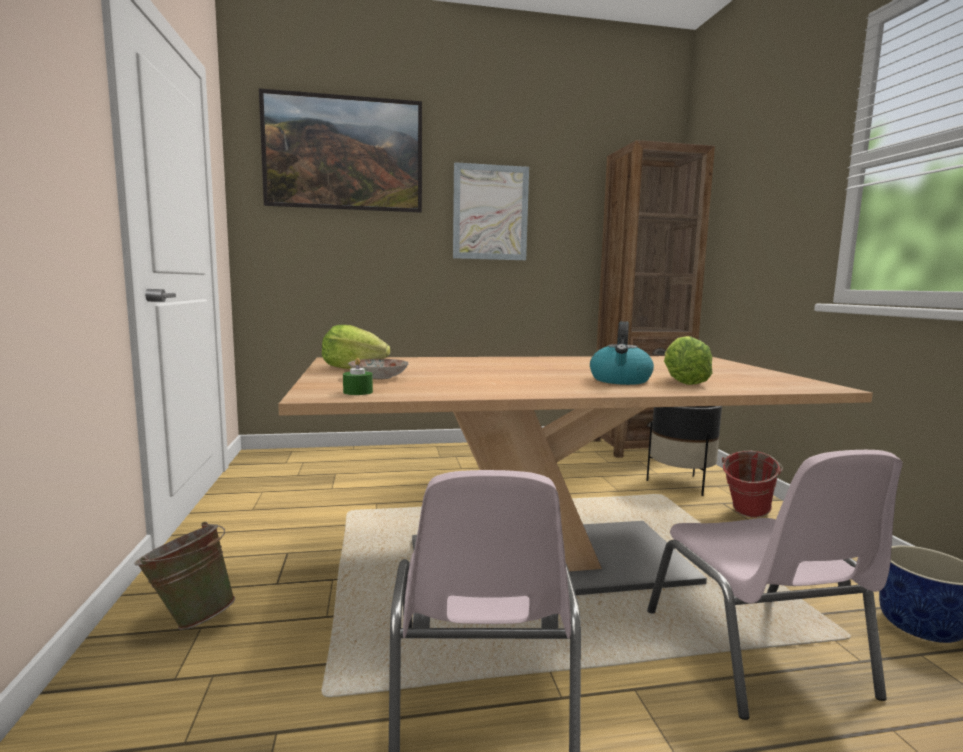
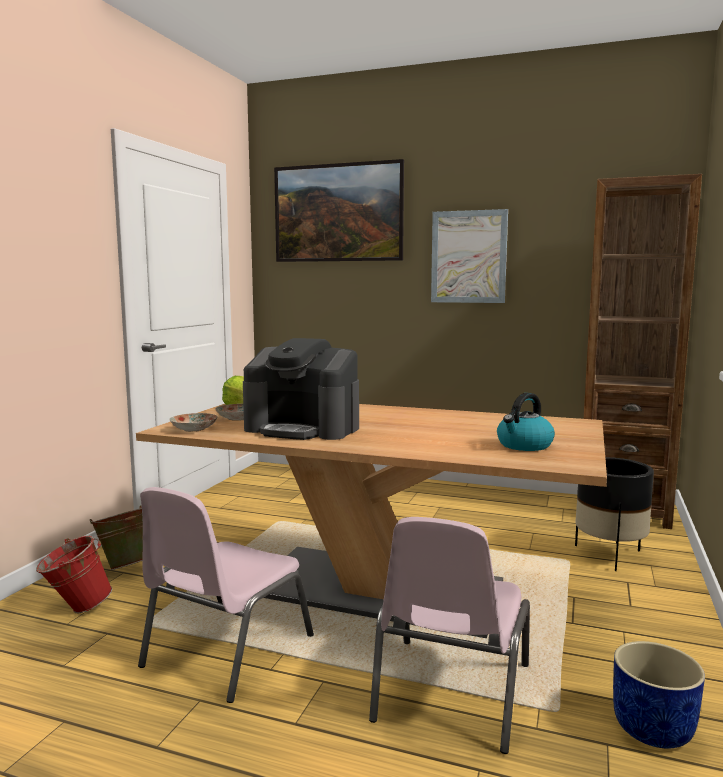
camera: 30 degrees right, 0 degrees up
green candle [343,358,373,395] -> plate [169,413,218,432]
kettle [590,321,654,385] -> kettle moved to [497,393,555,451]
lettuce [664,336,713,385] -> none
red bucket [722,451,783,518] -> red bucket moved to [36,536,112,613]
none -> coffee machine [243,338,359,440]

